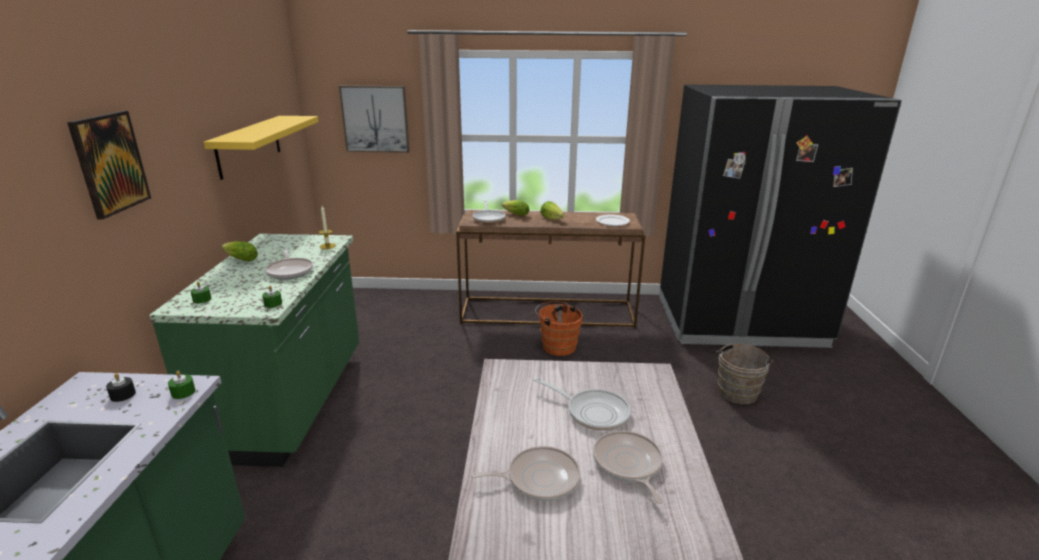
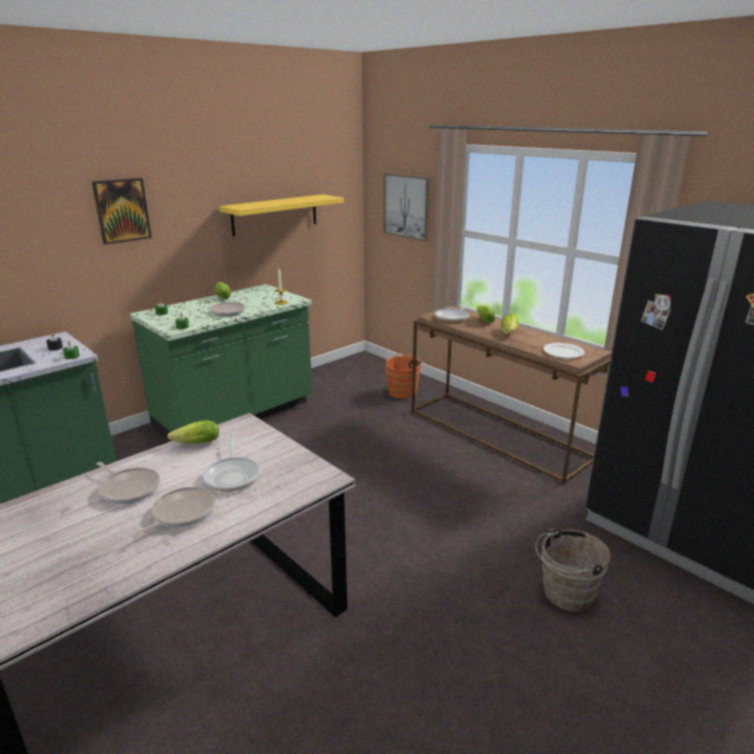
camera: 45 degrees right, 0 degrees up
orange bucket [535,301,583,356] -> orange bucket moved to [383,353,423,399]
none -> lettuce [167,420,219,443]

